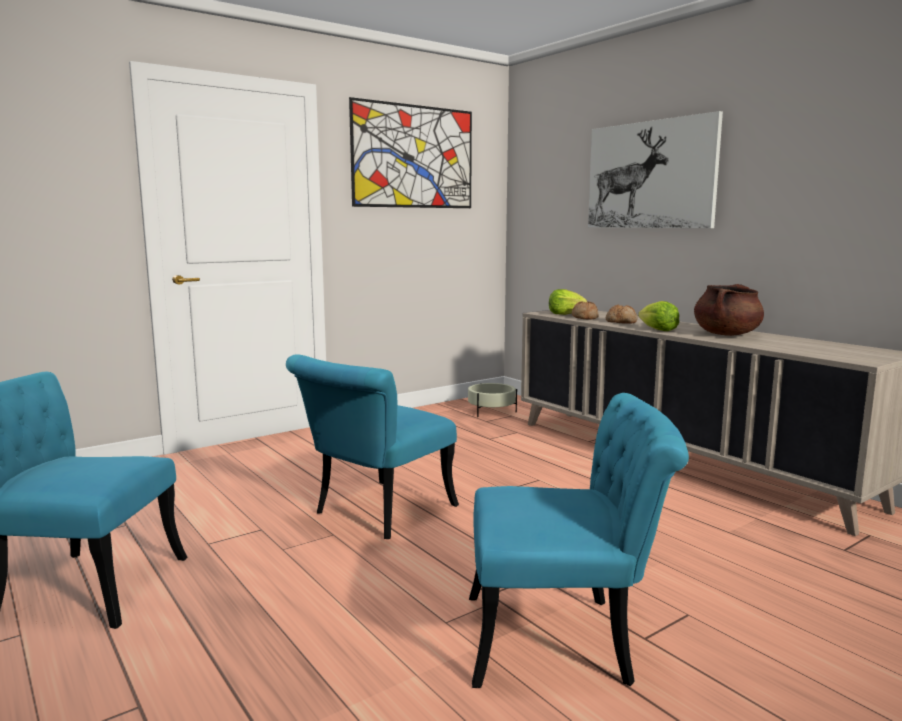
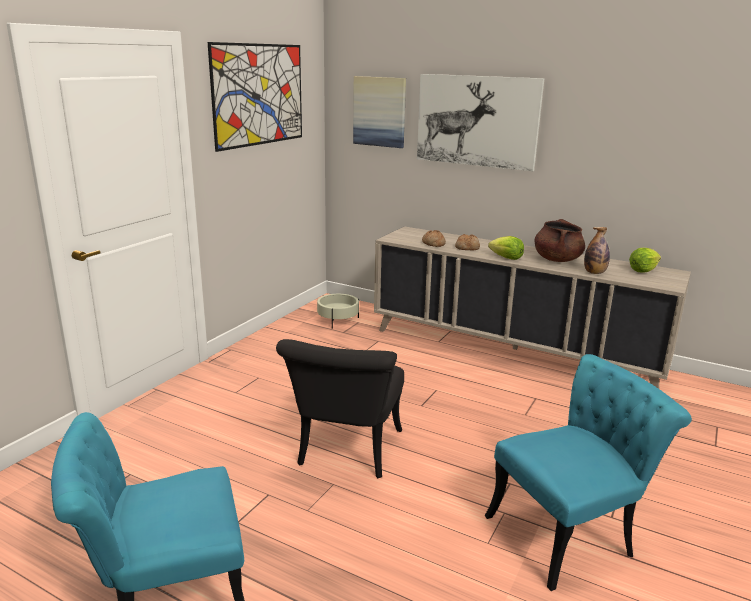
camera: 25 degrees left, 10 degrees up
turquoise chair [286,354,459,539] -> black chair [276,339,404,478]
lettuce [549,289,587,315] -> lettuce moved to [629,248,661,272]
none -> picture [353,76,406,148]
none -> bottle [584,227,610,274]

